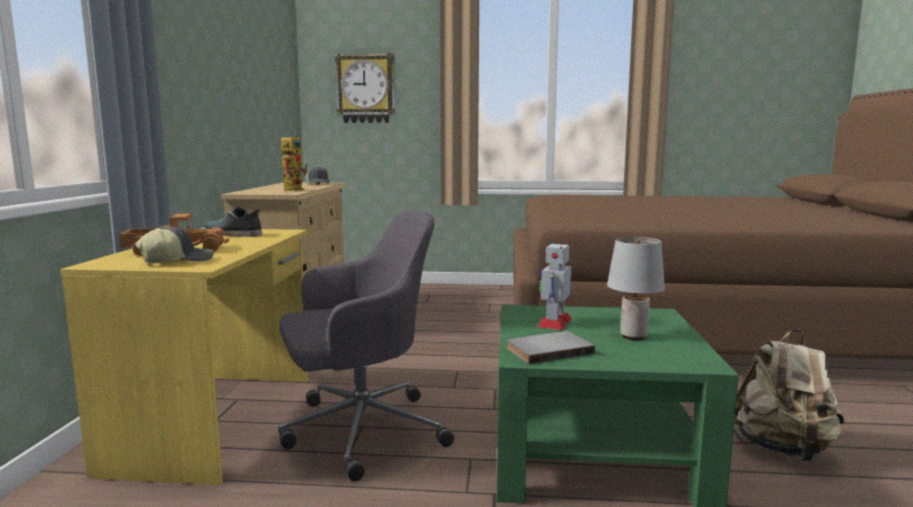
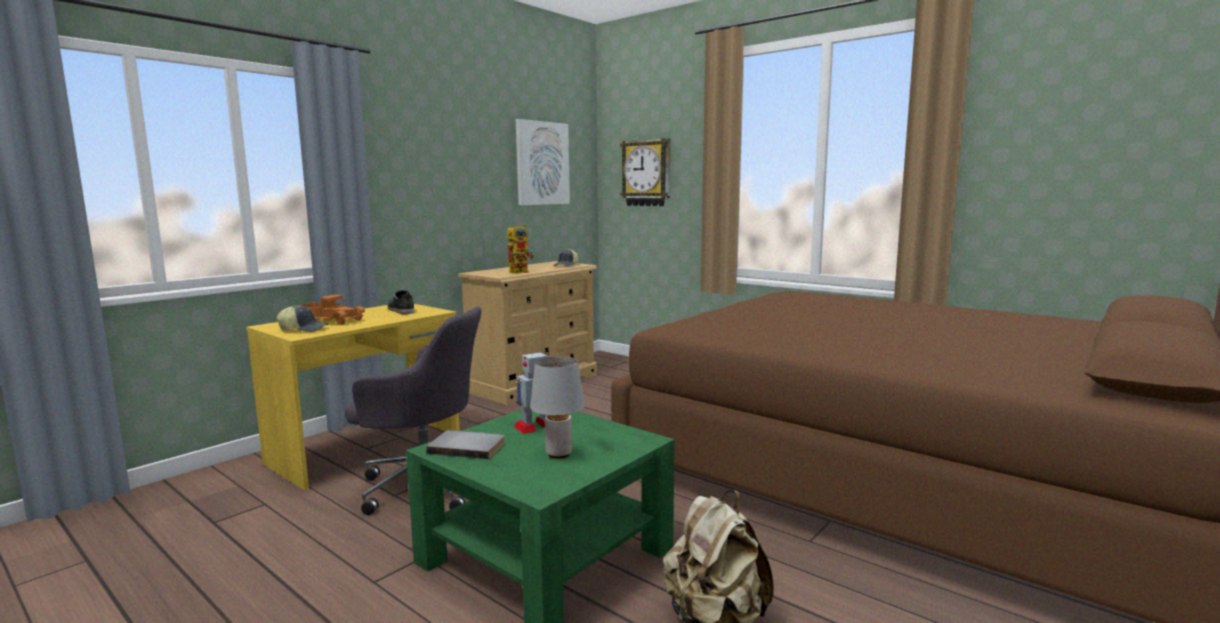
camera: 35 degrees right, 0 degrees up
none -> picture [516,119,570,205]

